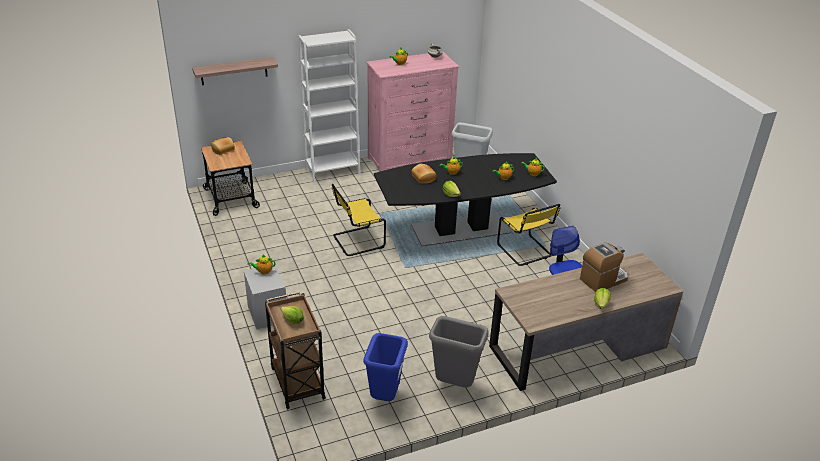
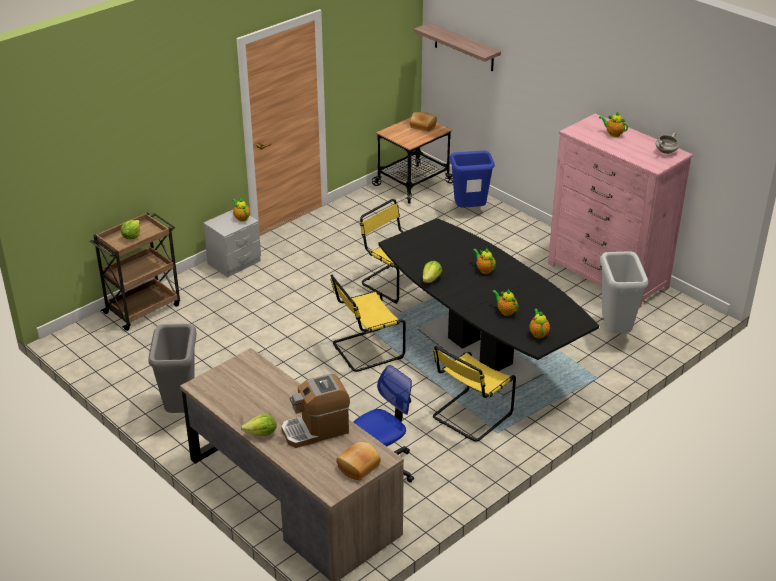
camera: 70 degrees right, 0 degrees up
white bookcase [298,29,360,183] -> none
blue trash can [363,333,408,401] -> blue trash can moved to [450,150,495,208]
bread [411,164,437,184] -> bread moved to [336,442,381,480]
coffee machine [580,242,628,292] -> coffee machine turned 120 degrees clockwise [281,374,350,448]
none -> yellow chair [331,275,406,372]

